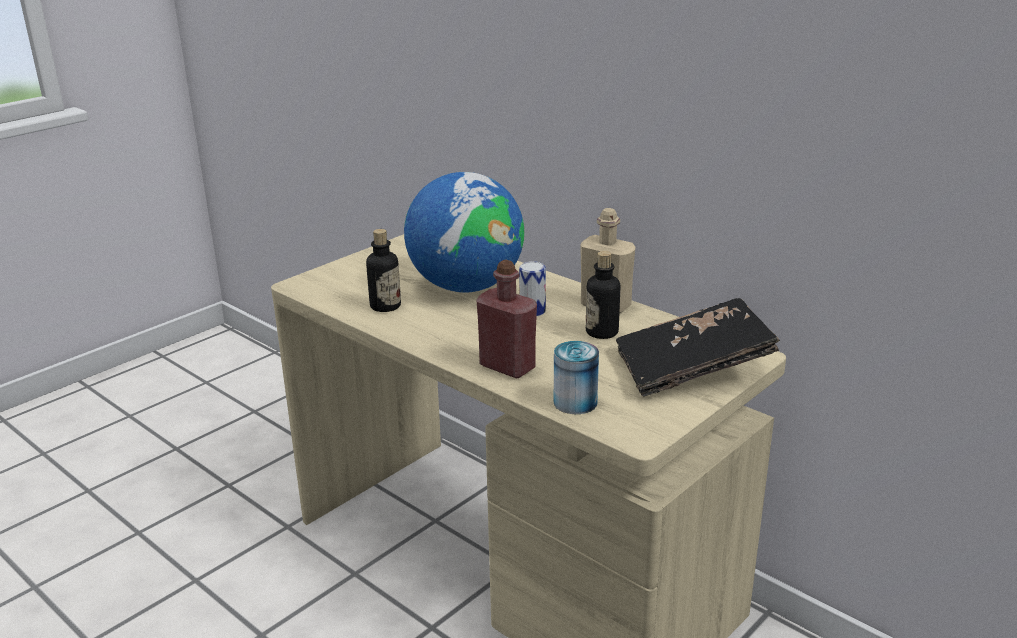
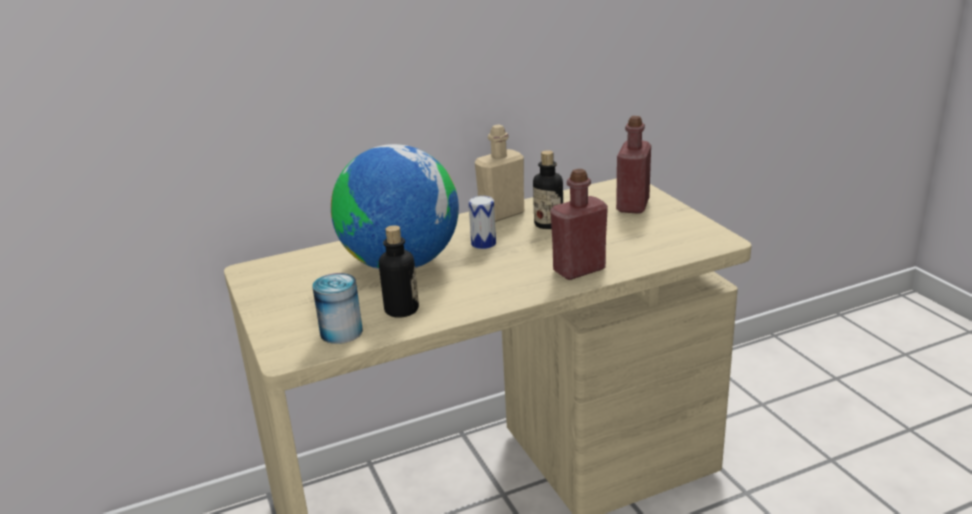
camera: 65 degrees left, 0 degrees up
can [554,341,599,414] -> can moved to [312,273,363,344]
black book [616,298,780,397] -> red bottle [616,116,651,214]

